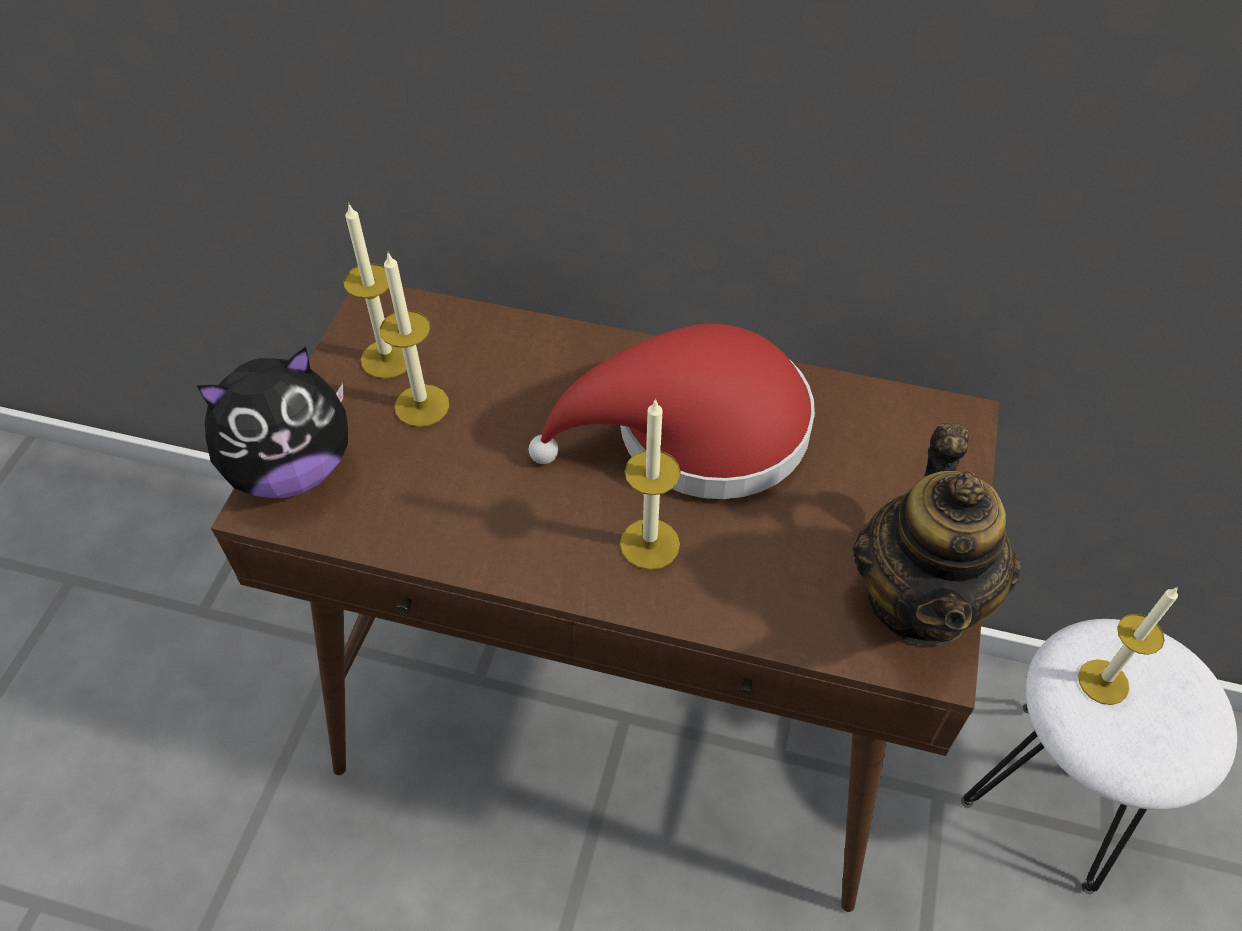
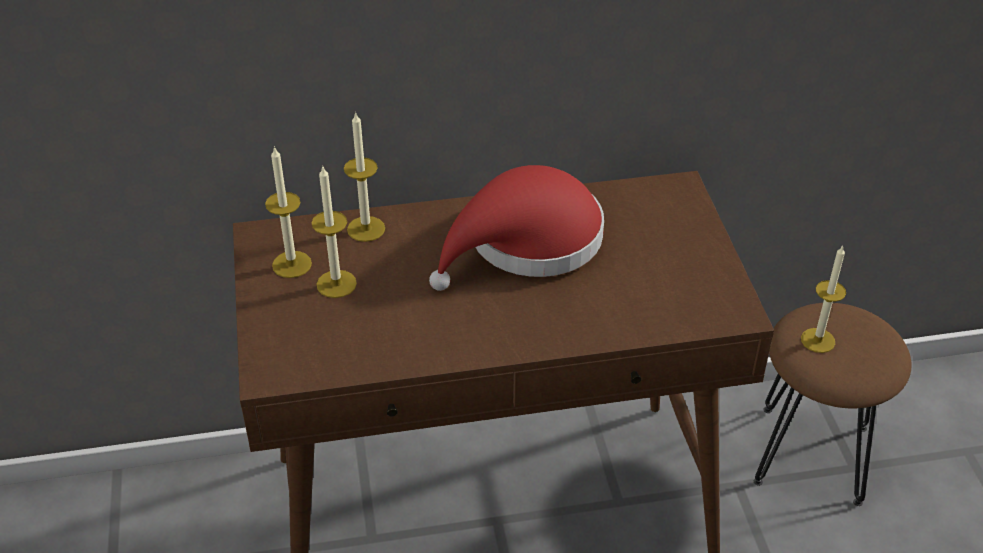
camera: 25 degrees left, 10 degrees down
plush toy [197,347,348,498] -> none
candle [620,398,681,570] -> candle moved to [344,111,385,242]
teapot [853,423,1021,646] -> none
white stool [961,619,1237,894] -> brown stool [754,303,912,506]

